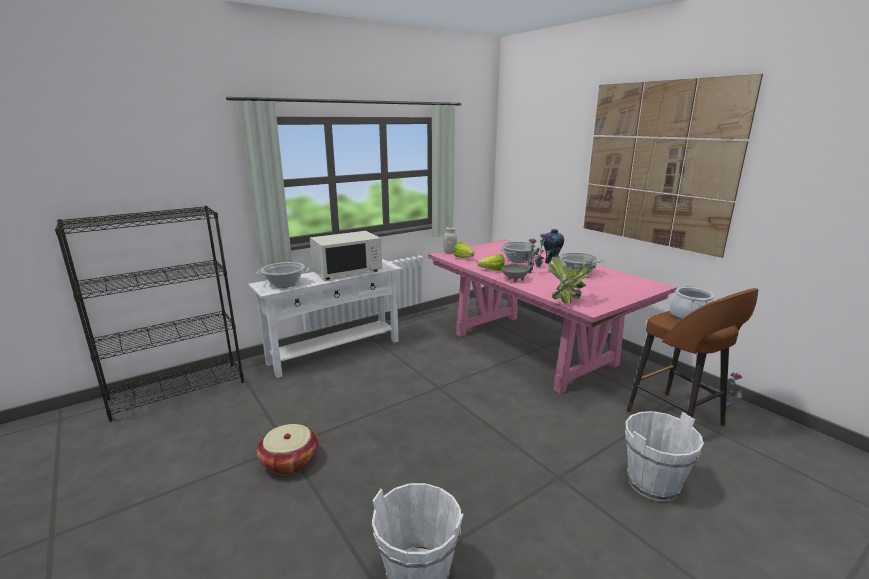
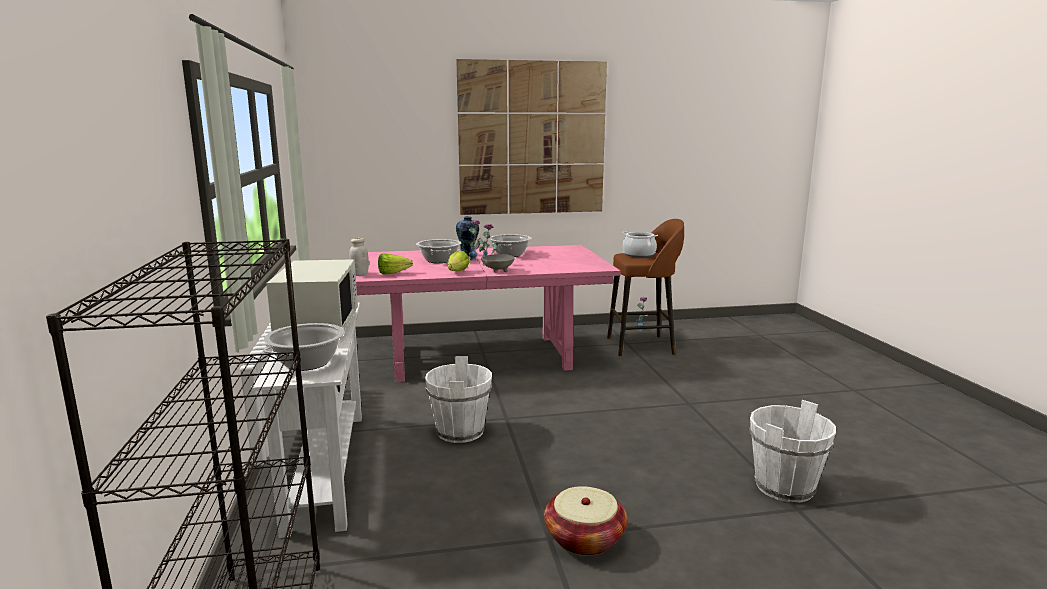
camera: 65 degrees left, 5 degrees down
potted plant [548,254,596,304] -> none
white bucket [625,411,704,501] -> white bucket moved to [425,356,492,443]

